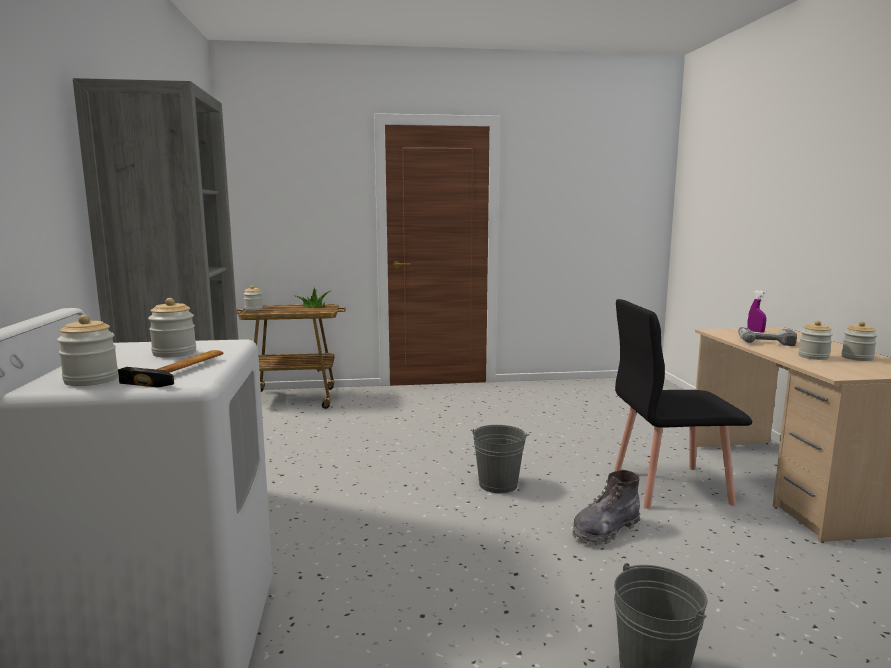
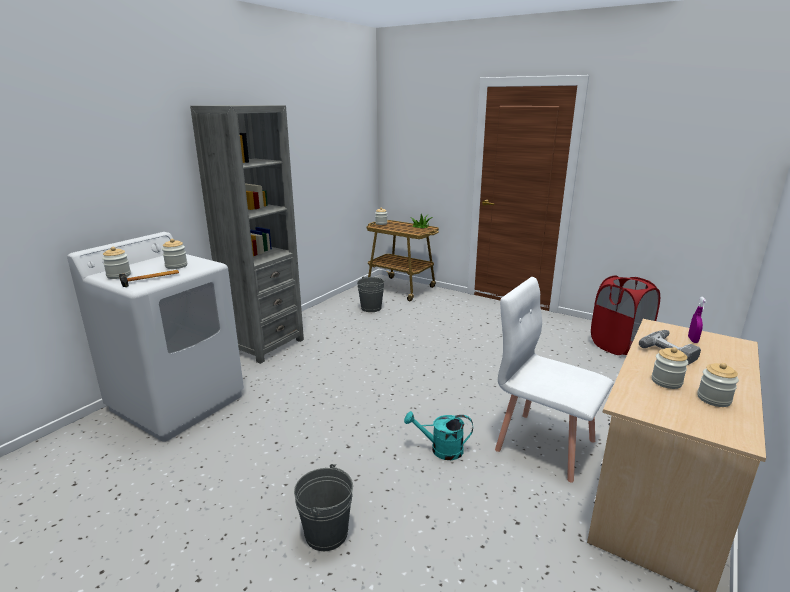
camera: 40 degrees right, 10 degrees up
grey bucket [471,425,529,493] -> grey bucket moved to [357,276,385,312]
grey boot [572,470,640,545] -> turquoise watering can [404,411,473,460]
black chair [614,299,752,509] -> white chair [495,277,614,483]
none -> red laundry basket [591,275,660,355]

